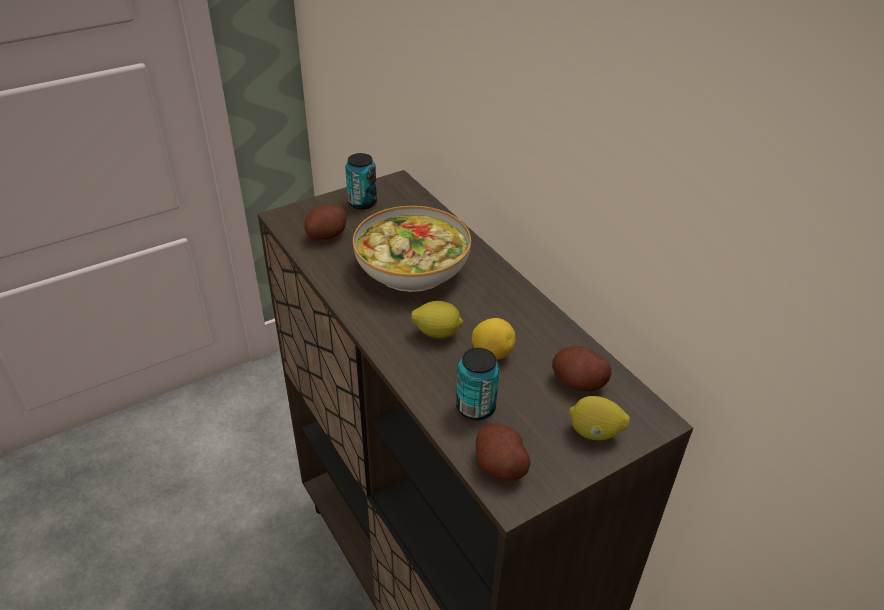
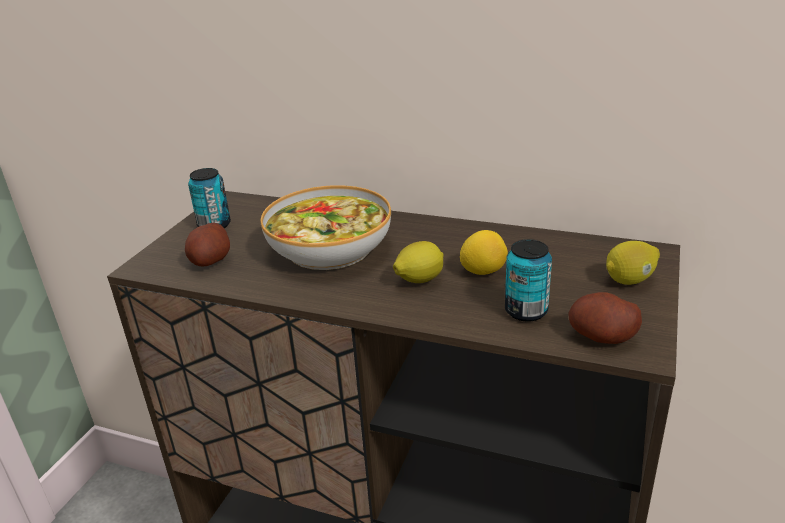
camera: 35 degrees left, 10 degrees down
potato [552,346,612,391] -> none

